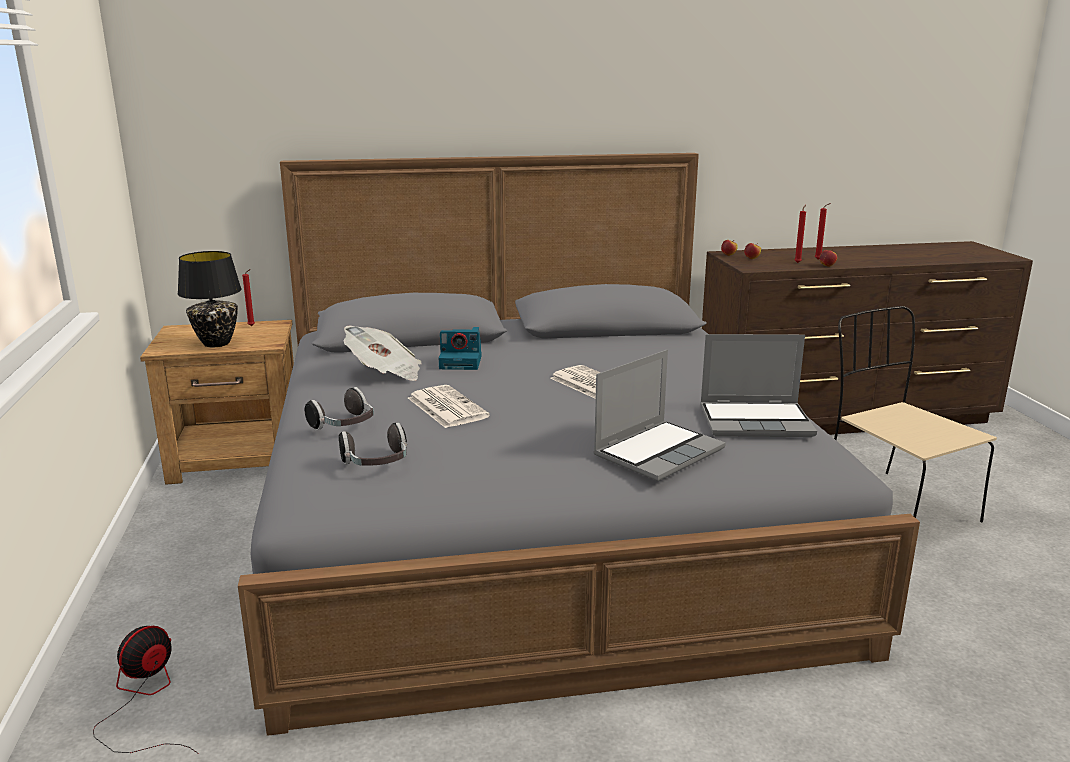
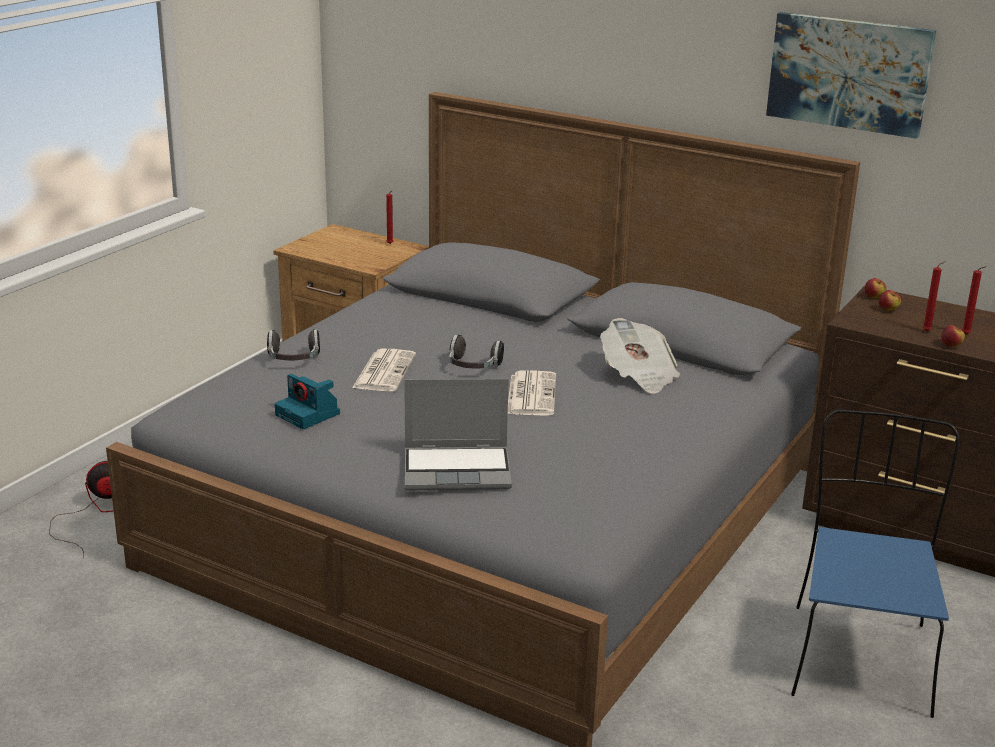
camera: 40 degrees right, 5 degrees up
black table lamp [177,251,242,347] -> none
headphones [339,422,407,466] -> headphones moved to [449,335,504,368]
newspaper [344,326,422,381] -> newspaper moved to [600,318,680,394]
camera [438,327,482,370] -> camera moved to [275,374,340,429]
laptop [700,334,817,437] -> none
beige chair [834,306,997,522] -> blue chair [791,409,960,718]
none -> picture [766,12,936,139]

